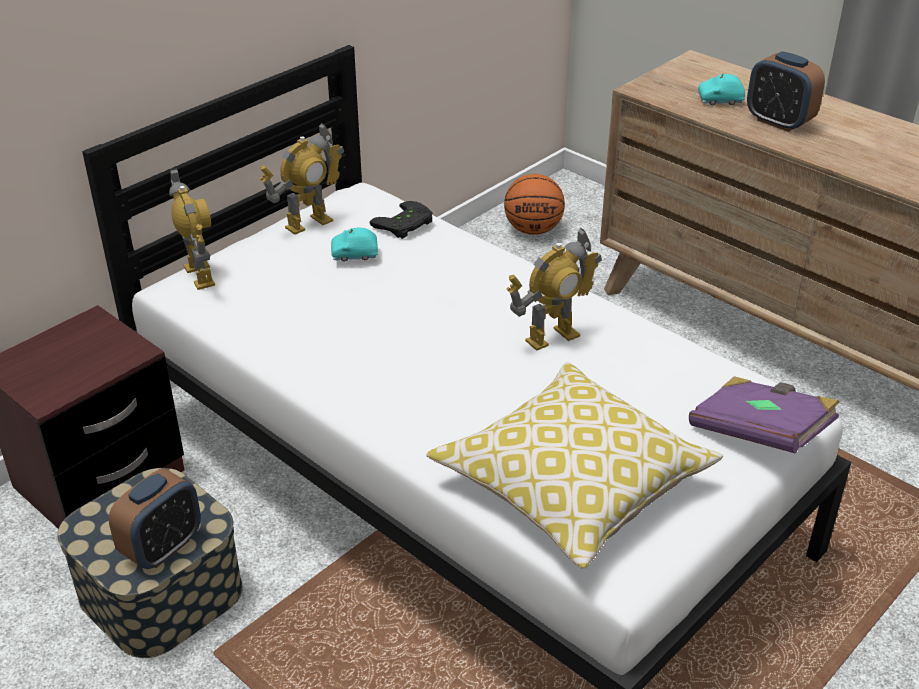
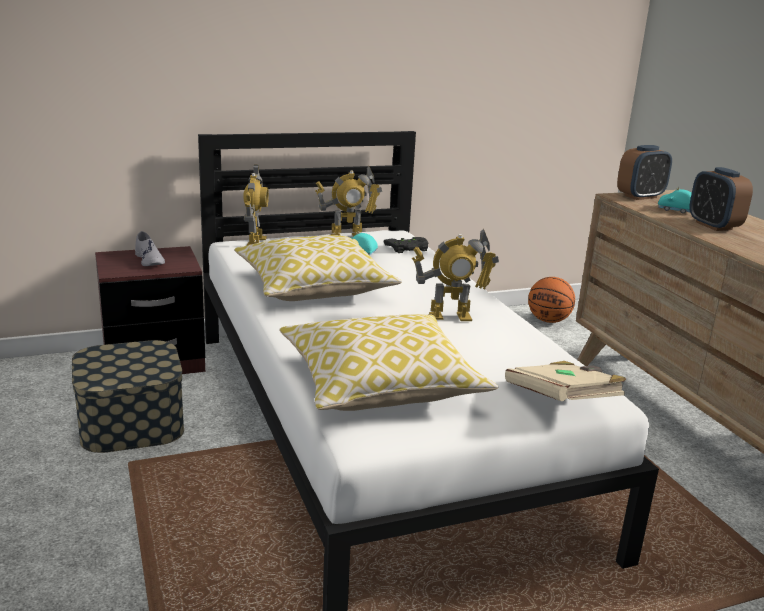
camera: 25 degrees right, 15 degrees down
alarm clock [109,469,201,569] -> alarm clock moved to [617,145,672,200]
purple book [689,376,840,453] -> beige book [505,361,626,401]
none -> grey shoe [135,231,165,266]
none -> pillow [234,235,402,301]

